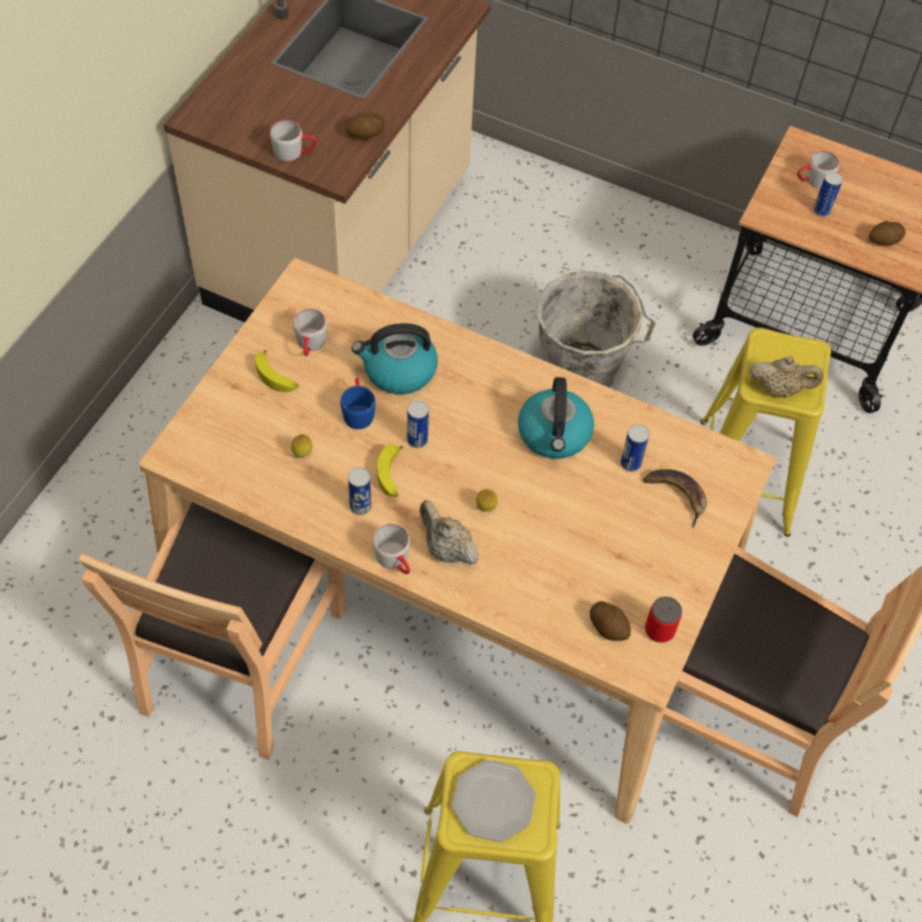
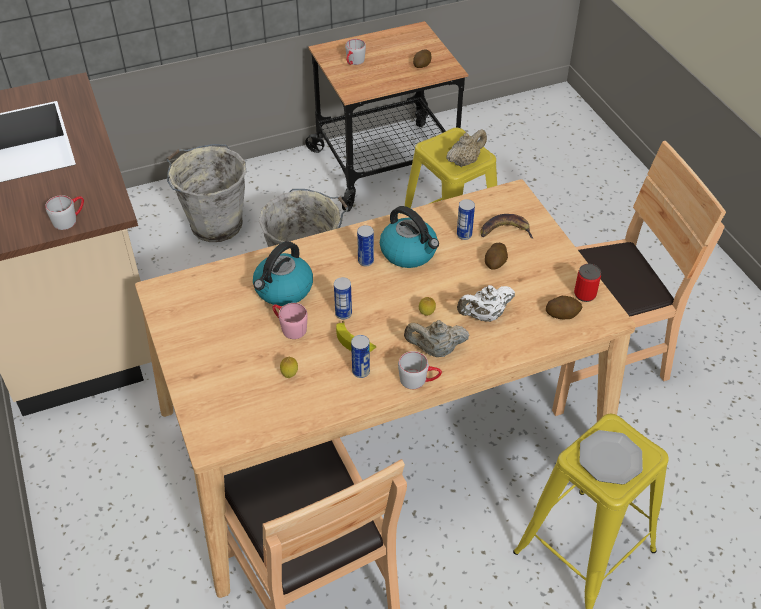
camera: 45 degrees left, 10 degrees down
banana [255,350,299,392] -> none
grey mug [293,309,327,356] -> none
blue mug [340,378,376,429] -> pink mug [272,303,308,339]
potato [346,113,385,139] -> potato moved to [485,243,508,269]
can [813,172,843,217] -> can moved to [357,225,374,266]
none -> grey bucket [166,144,246,242]
none -> white teapot [457,285,515,322]

